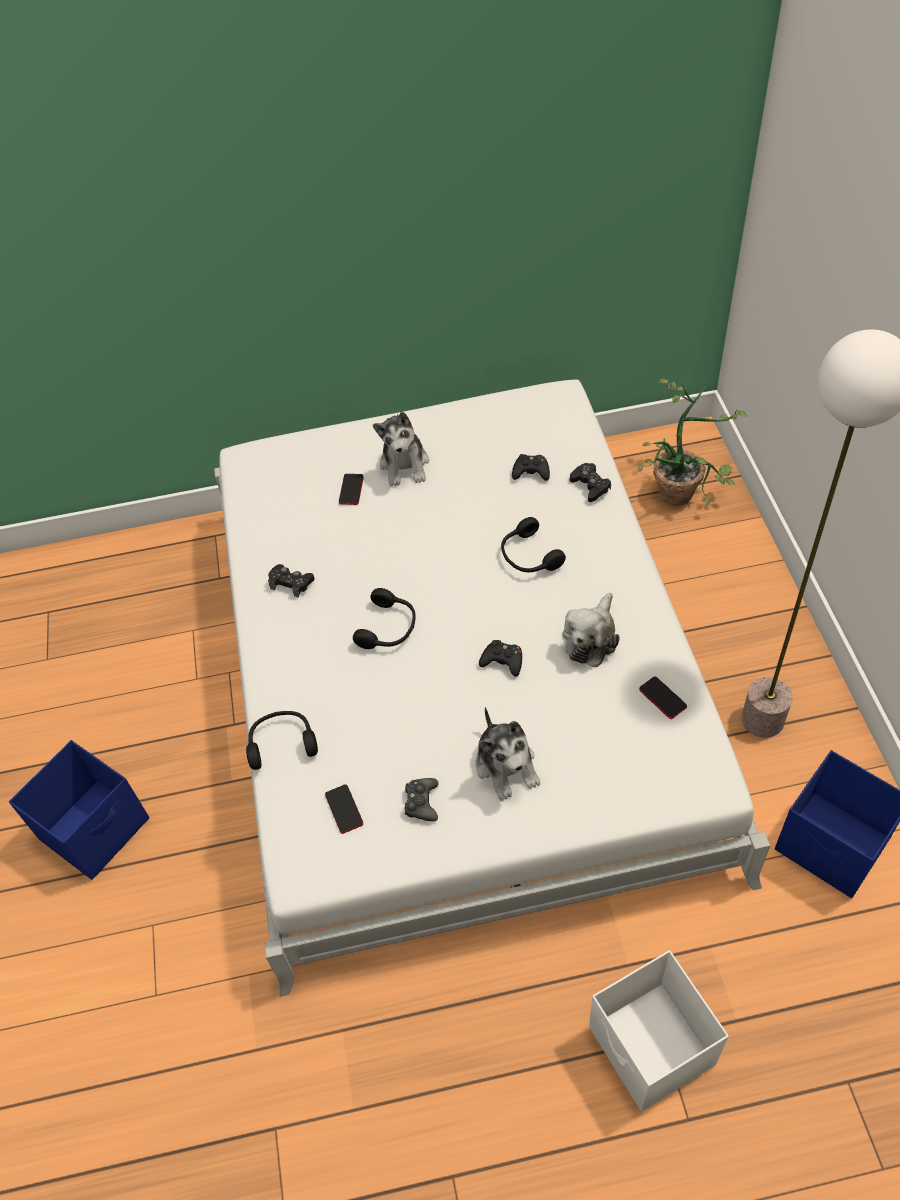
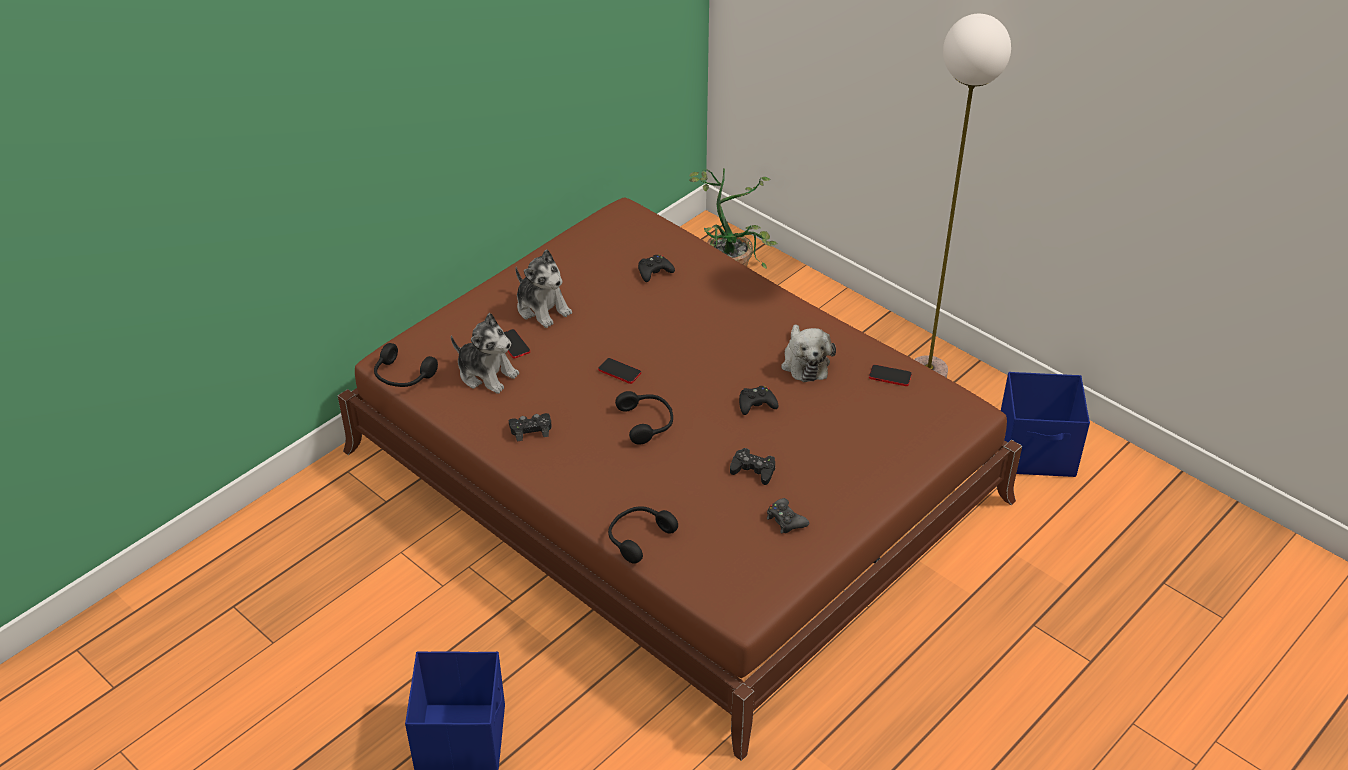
camera: 40 degrees left, 10 degrees down
white bed [214,380,770,997] -> brown bed [338,197,1022,761]
phone [325,784,363,834] -> phone moved to [598,358,641,384]
plush toy [476,707,540,801] -> plush toy moved to [451,313,519,394]
black headphones [501,517,566,572] -> black headphones moved to [374,343,438,387]
black game controller [570,463,611,502] -> black game controller moved to [730,448,775,485]
white storage box [589,950,729,1112] -> none

